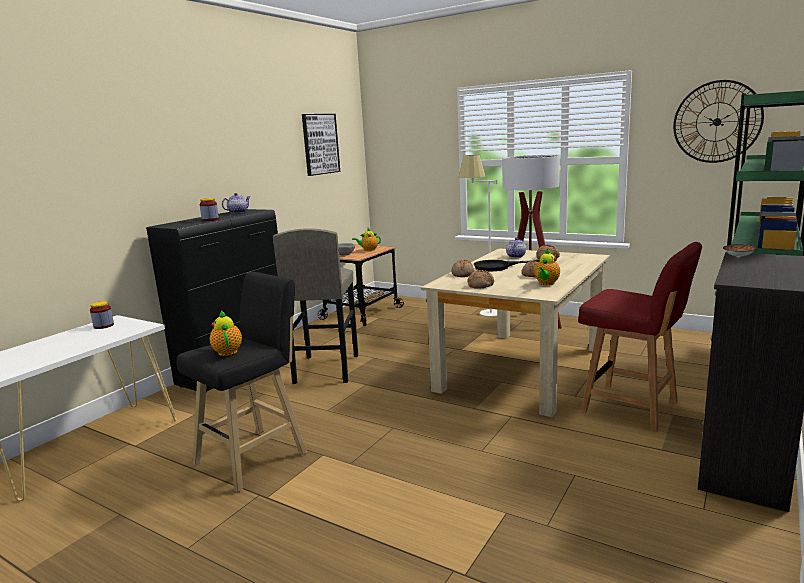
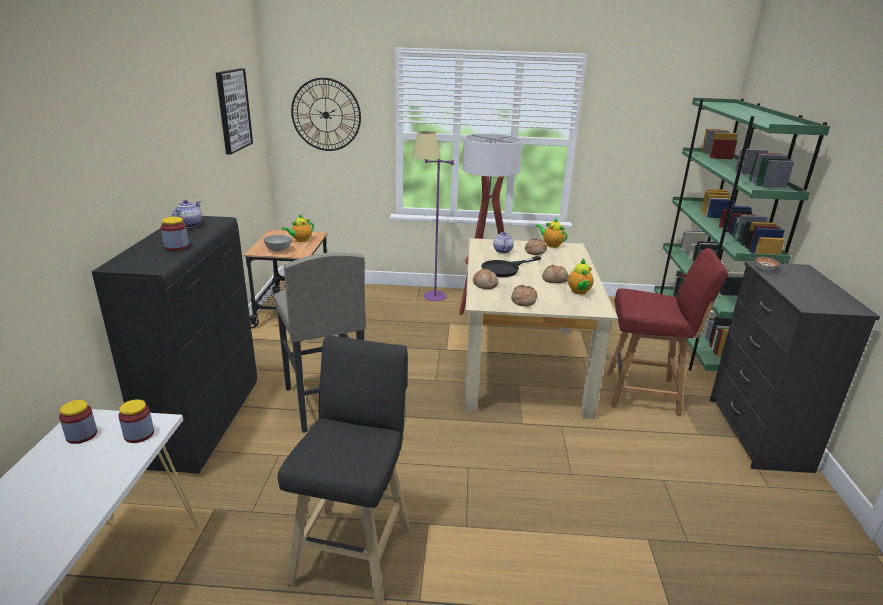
camera: 30 degrees left, 10 degrees up
teapot [210,311,242,356] -> teapot moved to [536,218,567,248]
white floor lamp [459,155,497,317] -> purple floor lamp [412,131,454,301]
wall clock [673,80,764,163] -> wall clock moved to [291,78,361,151]
none -> jar [118,399,154,443]

